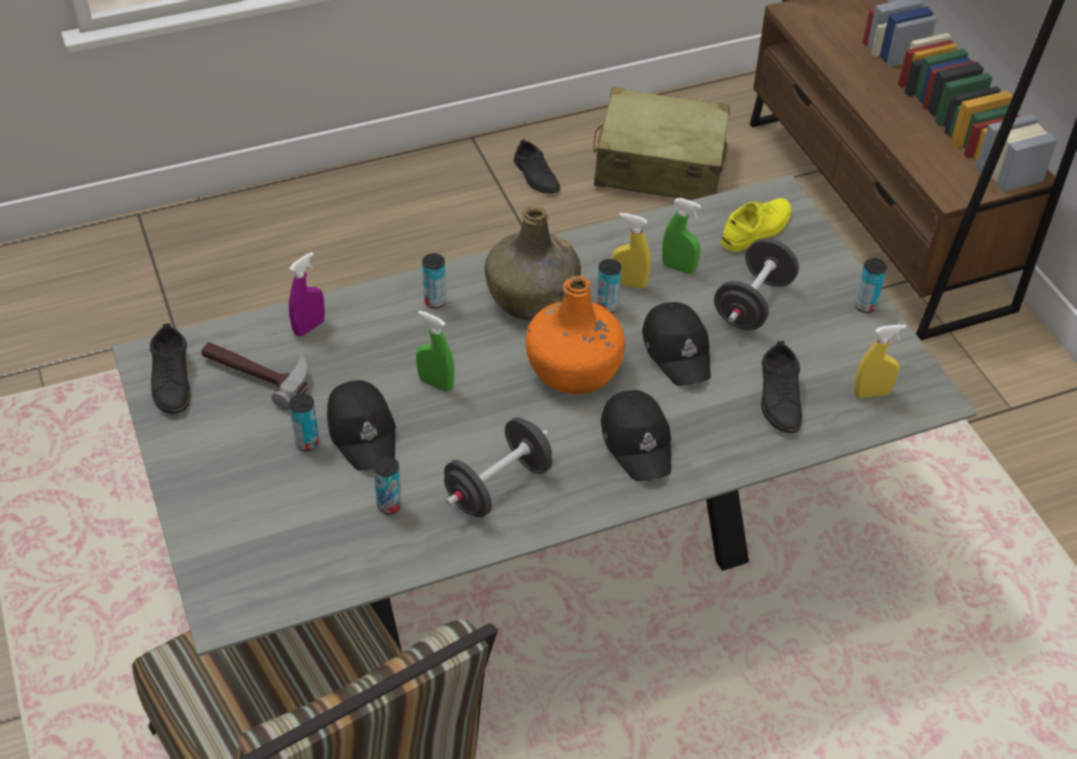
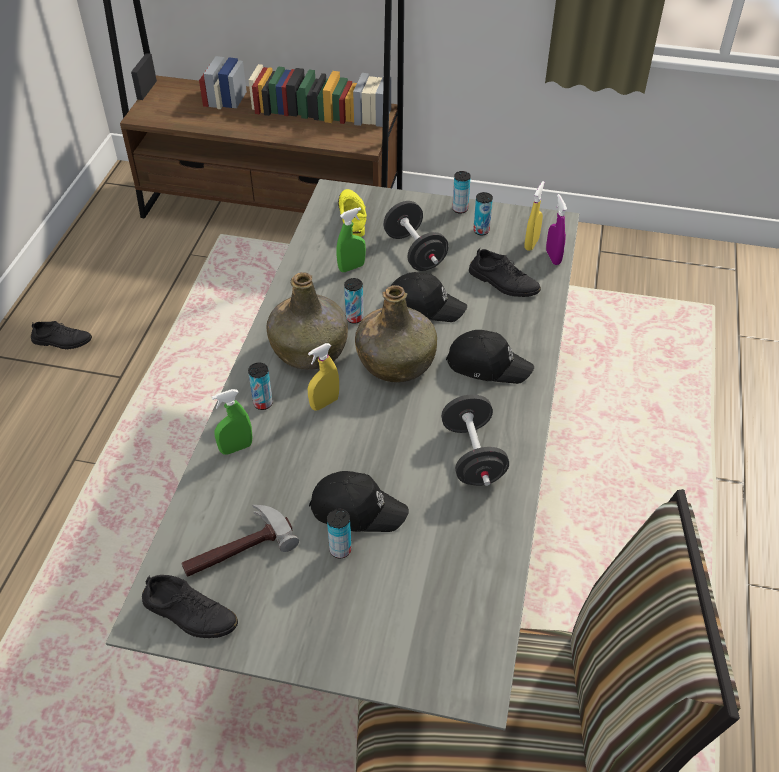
camera: 55 degrees left, 0 degrees up
purple spray bottle [289,252,325,336] -> purple spray bottle moved to [546,194,567,265]
can [373,456,402,514] -> can moved to [473,192,493,235]
green spray bottle [416,310,455,392] -> green spray bottle moved to [212,389,252,455]
orange bottle [525,276,625,394] -> green bottle [355,285,437,382]
beige suitcase [593,87,730,200] -> none
yellow spray bottle [611,213,651,289] -> yellow spray bottle moved to [308,343,339,411]

